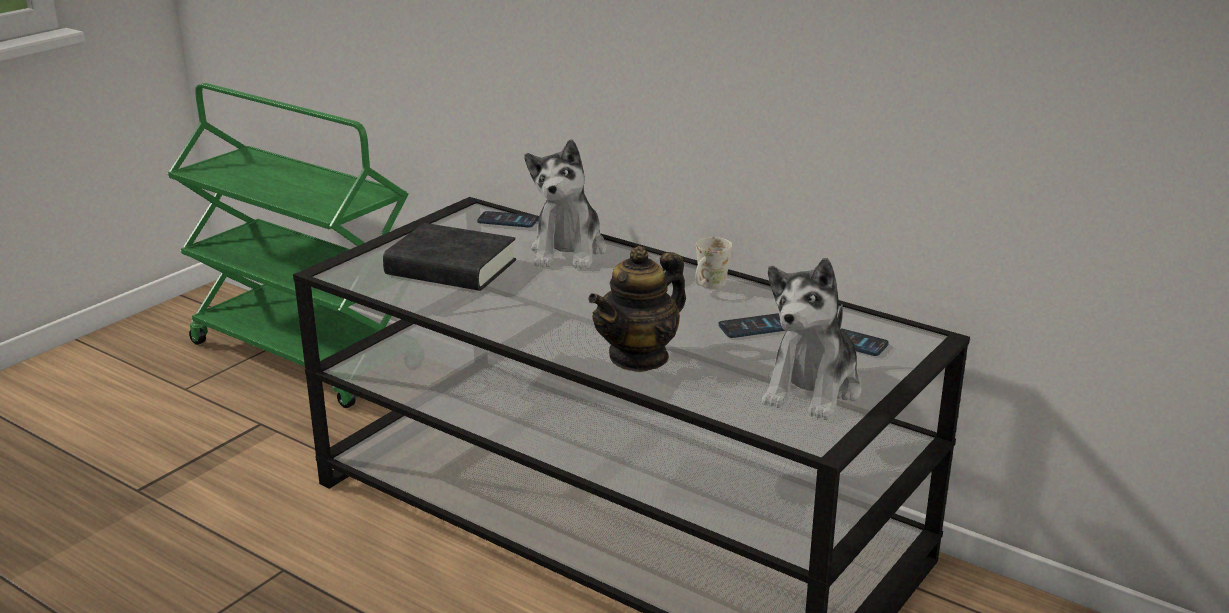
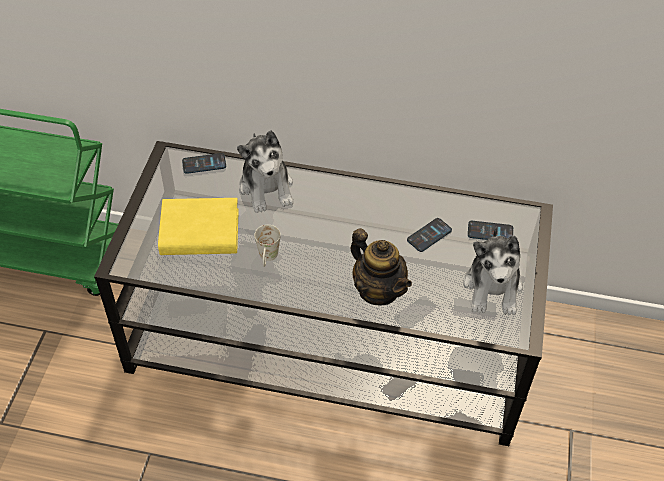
camera: 25 degrees left, 25 degrees up
black book [383,223,516,291] -> yellow book [158,198,239,255]
teapot [588,246,686,372] -> teapot turned 60 degrees counterclockwise [351,228,412,306]
white mug [695,237,732,289] -> white mug moved to [254,225,281,267]

